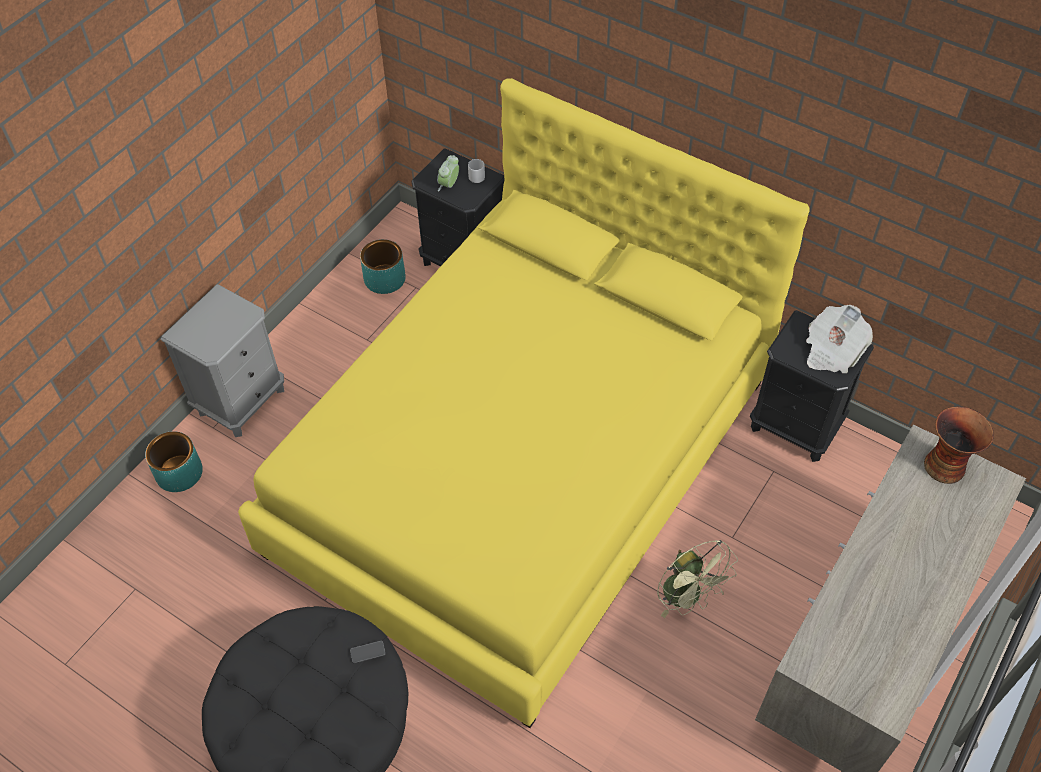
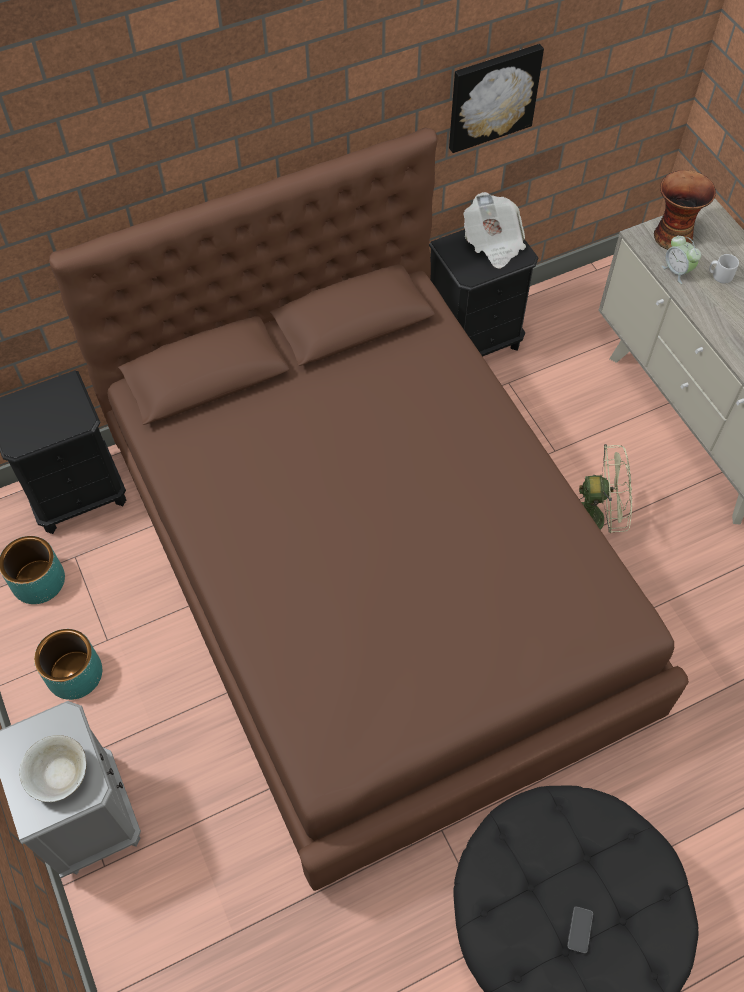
camera: 60 degrees left, 5 degrees up
turquoise planter [145,431,203,492] -> turquoise planter moved to [34,629,102,700]
yellow bed [238,78,810,728] -> brown bed [49,128,689,891]
phone [350,641,386,663] -> phone moved to [567,906,593,954]
alarm clock [437,155,459,192] -> alarm clock moved to [662,236,701,284]
grey mug [468,159,485,183] -> grey mug moved to [709,254,739,284]
none -> beige bowl [19,735,86,802]
none -> picture [449,44,544,153]

